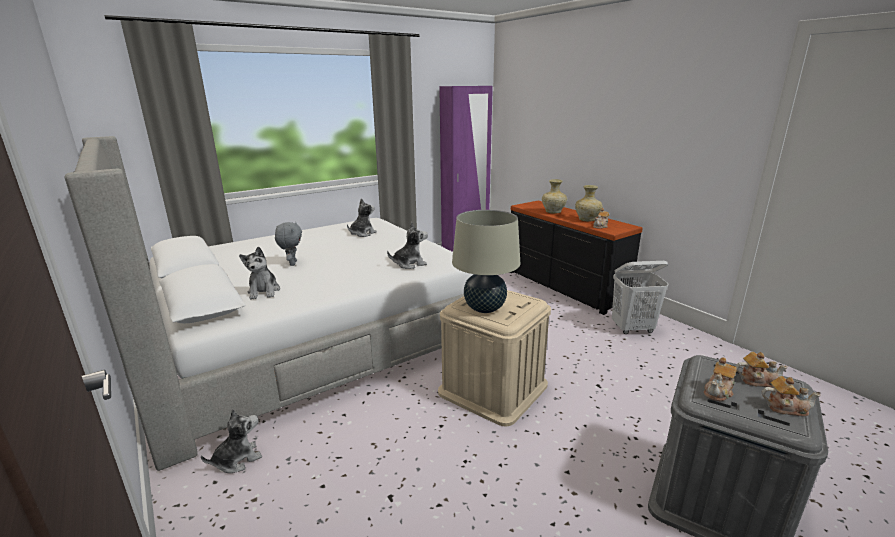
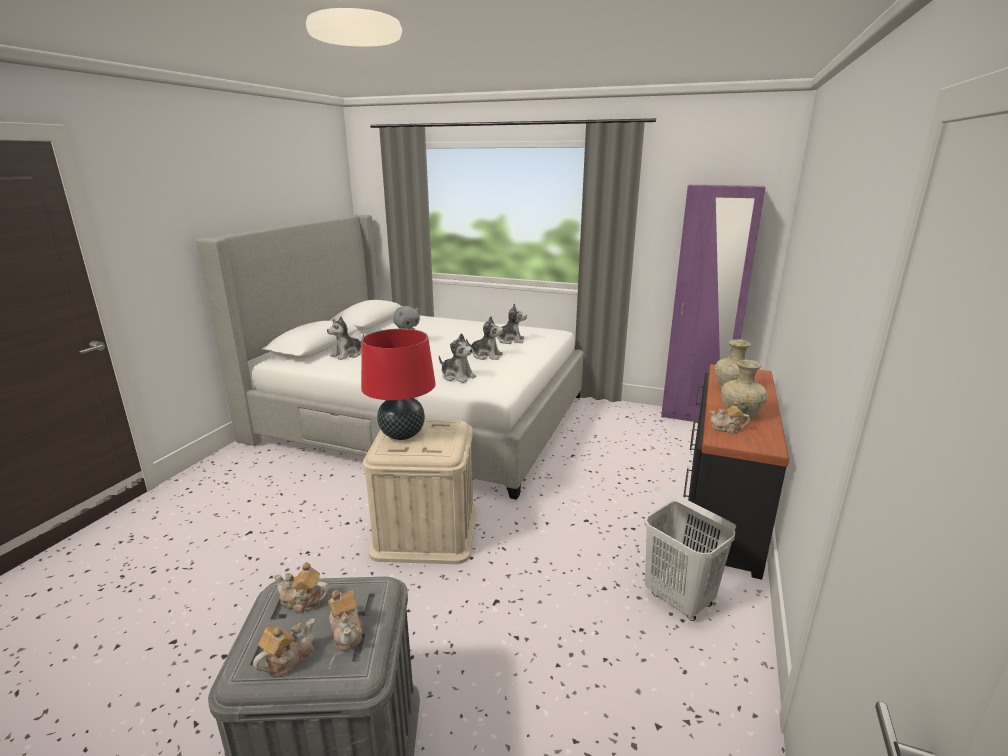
camera: 55 degrees right, 0 degrees up
plush toy [201,409,262,473] -> plush toy moved to [466,316,504,360]
beige table lamp [452,210,520,313] -> red table lamp [361,329,436,440]
teapot [761,376,821,416] -> teapot turned 120 degrees counterclockwise [253,618,315,677]

